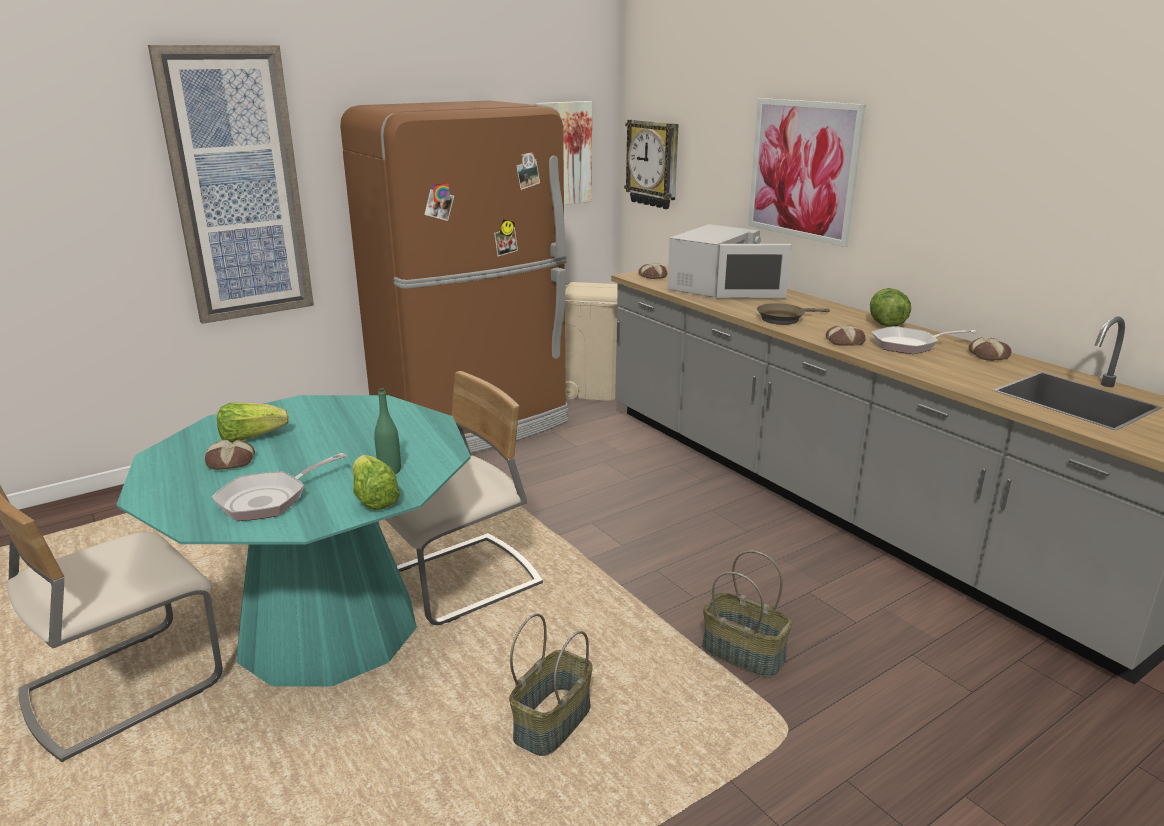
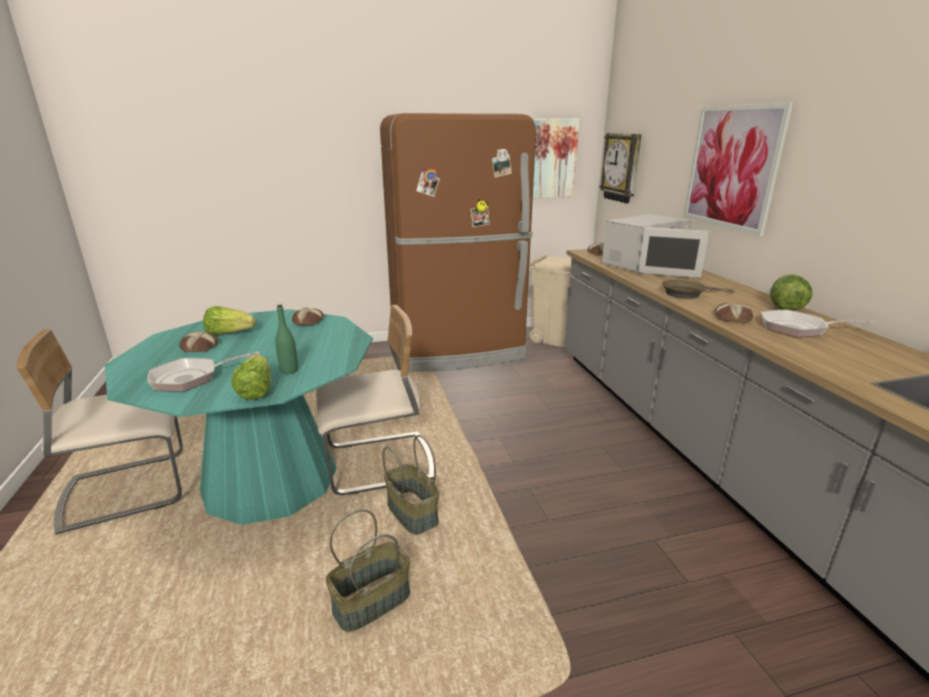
camera: 20 degrees right, 0 degrees up
picture [148,45,314,324] -> none
basket [702,550,792,678] -> basket moved to [383,435,439,535]
bread [969,337,1011,361] -> bread moved to [292,307,324,325]

